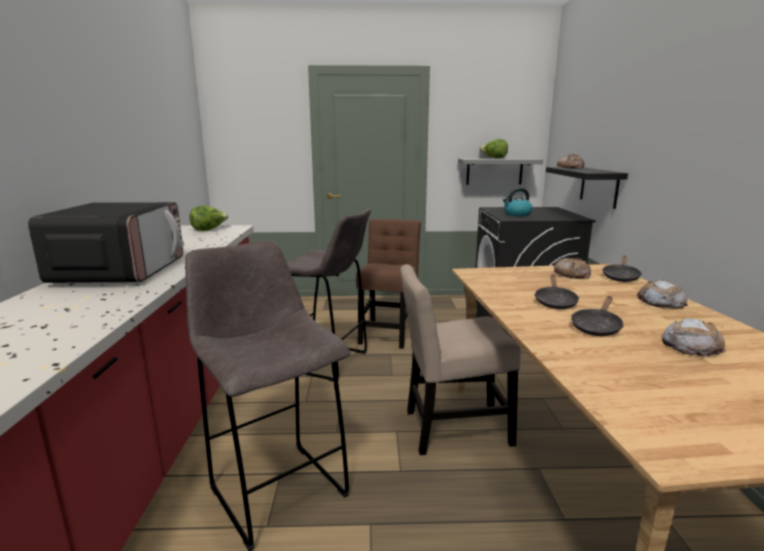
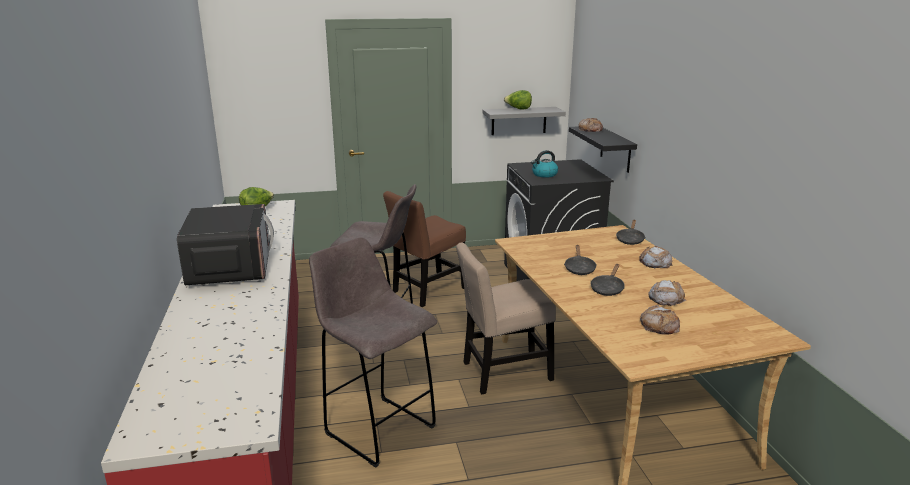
camera: 10 degrees left, 5 degrees up
brown chair [356,219,421,349] -> brown chair turned 135 degrees counterclockwise [383,191,466,307]
bread [554,258,591,279] -> bread moved to [640,305,680,335]

